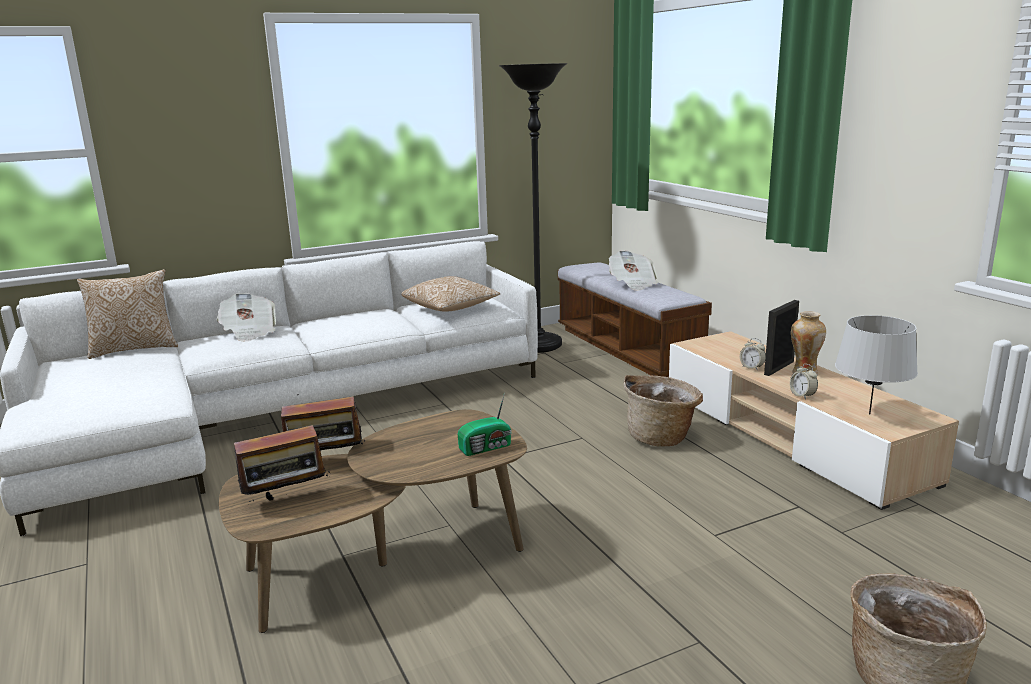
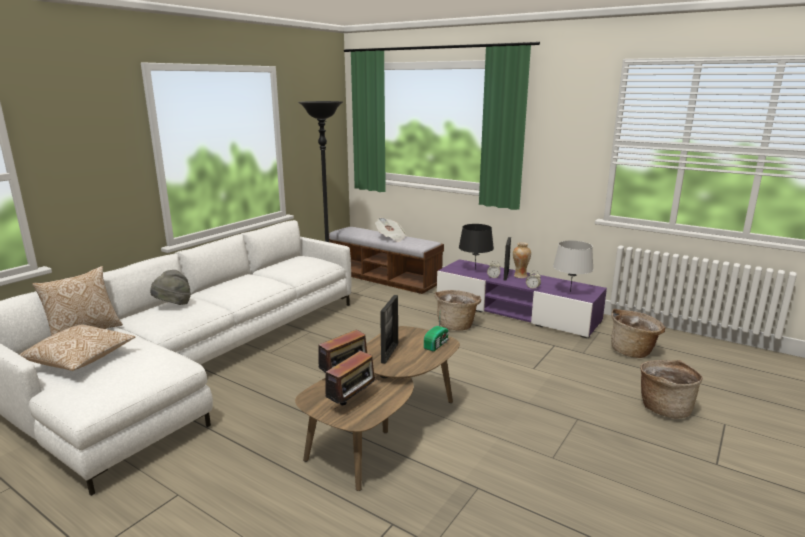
camera: 30 degrees left, 0 degrees up
newspaper [217,293,276,342] -> grey hat [150,270,191,305]
pillow [401,276,500,312] -> pillow moved to [20,325,135,371]
beige tv stand [669,331,959,510] -> purple tv stand [437,259,607,338]
none -> picture frame [380,295,398,364]
none -> black table lamp [459,224,494,269]
none -> basket [611,309,665,358]

